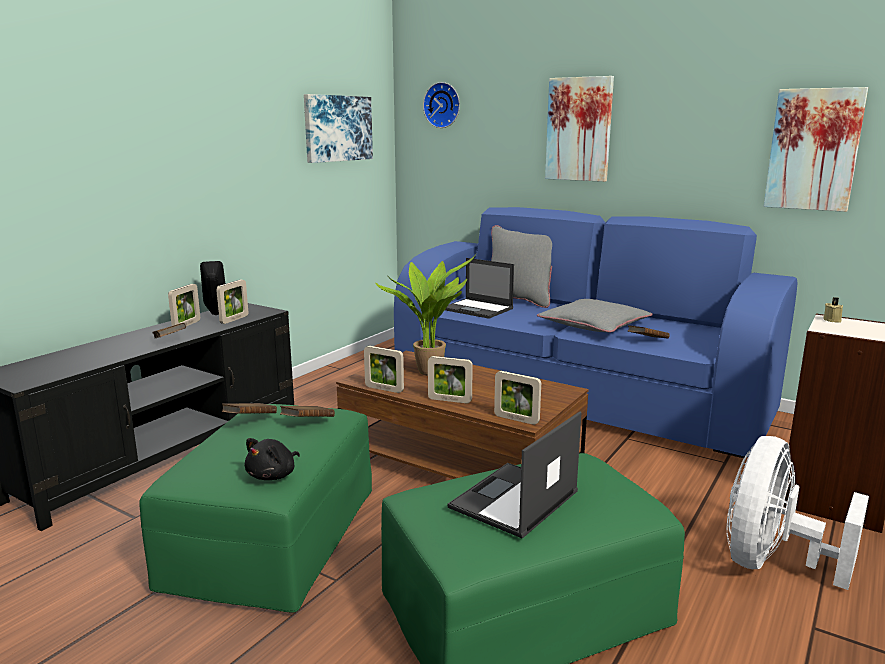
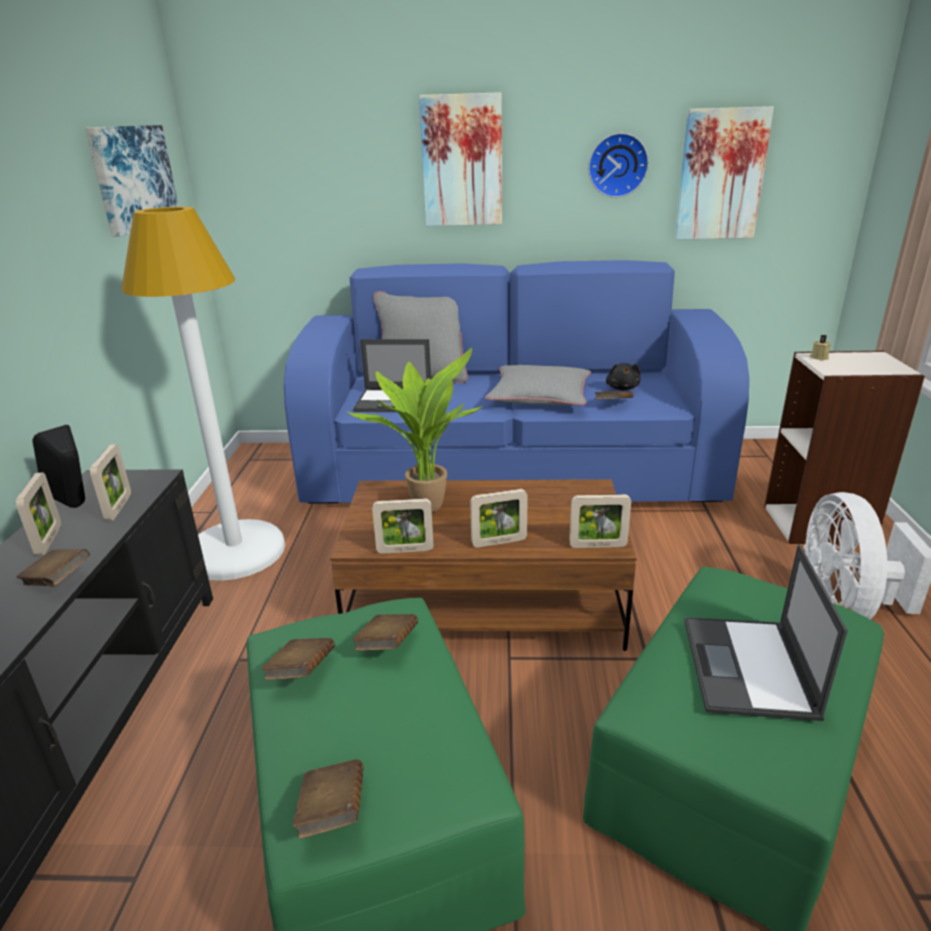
camera: 30 degrees left, 10 degrees up
black plush toy [245,438,300,480] -> black plush toy moved to [606,363,640,390]
wall clock [423,82,460,128] -> wall clock moved to [588,133,649,198]
none -> white floor lamp [121,207,285,581]
none -> brown book [292,759,364,839]

